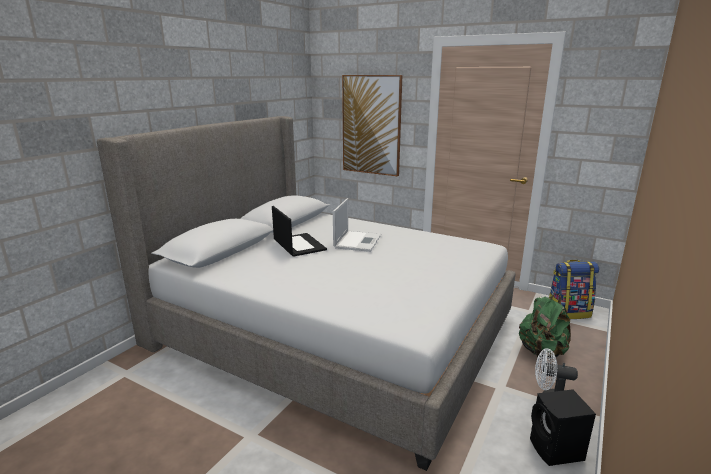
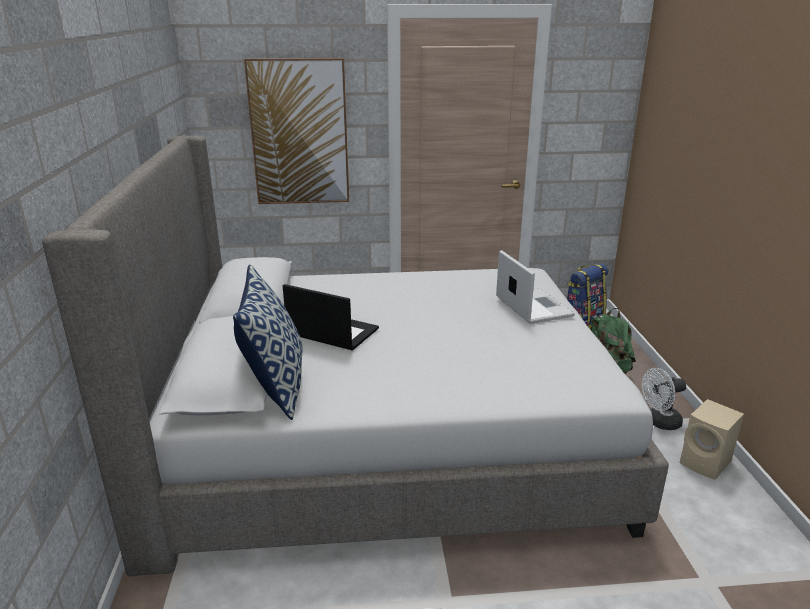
camera: 35 degrees left, 5 degrees up
laptop [333,198,381,252] -> laptop moved to [496,250,575,324]
black speaker [530,389,596,466] -> beige speaker [680,399,744,480]
none -> pillow [233,264,302,420]

